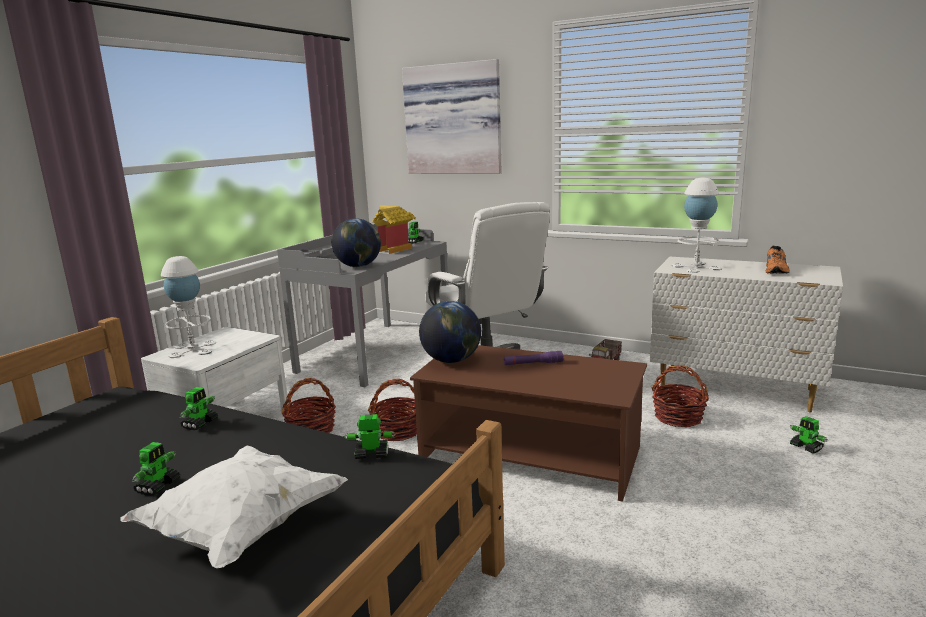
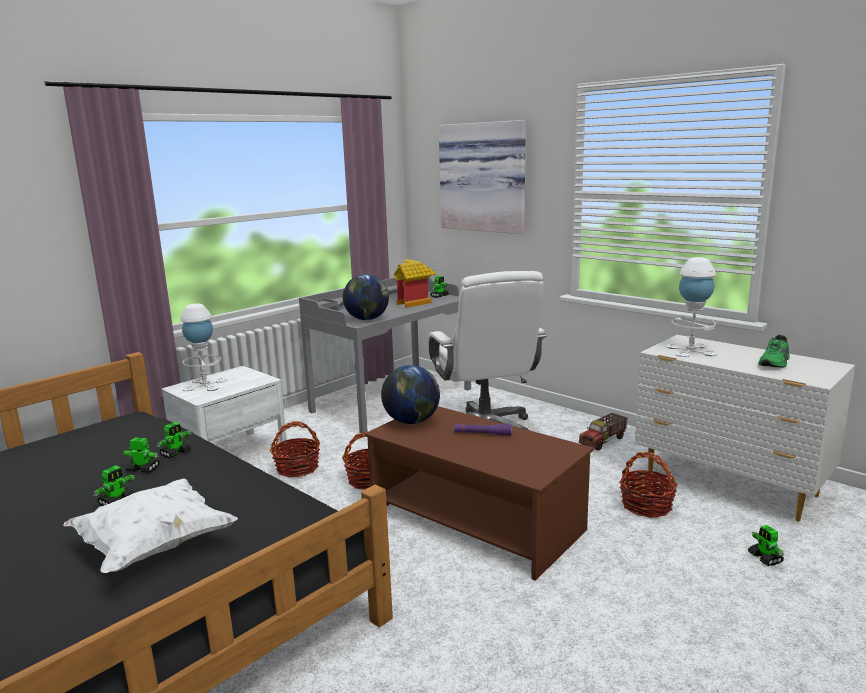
camera: 15 degrees right, 0 degrees up
toy robot [344,414,396,459] -> toy robot moved to [123,438,160,473]
orange shoe [766,246,790,274] -> green shoe [758,335,790,368]

